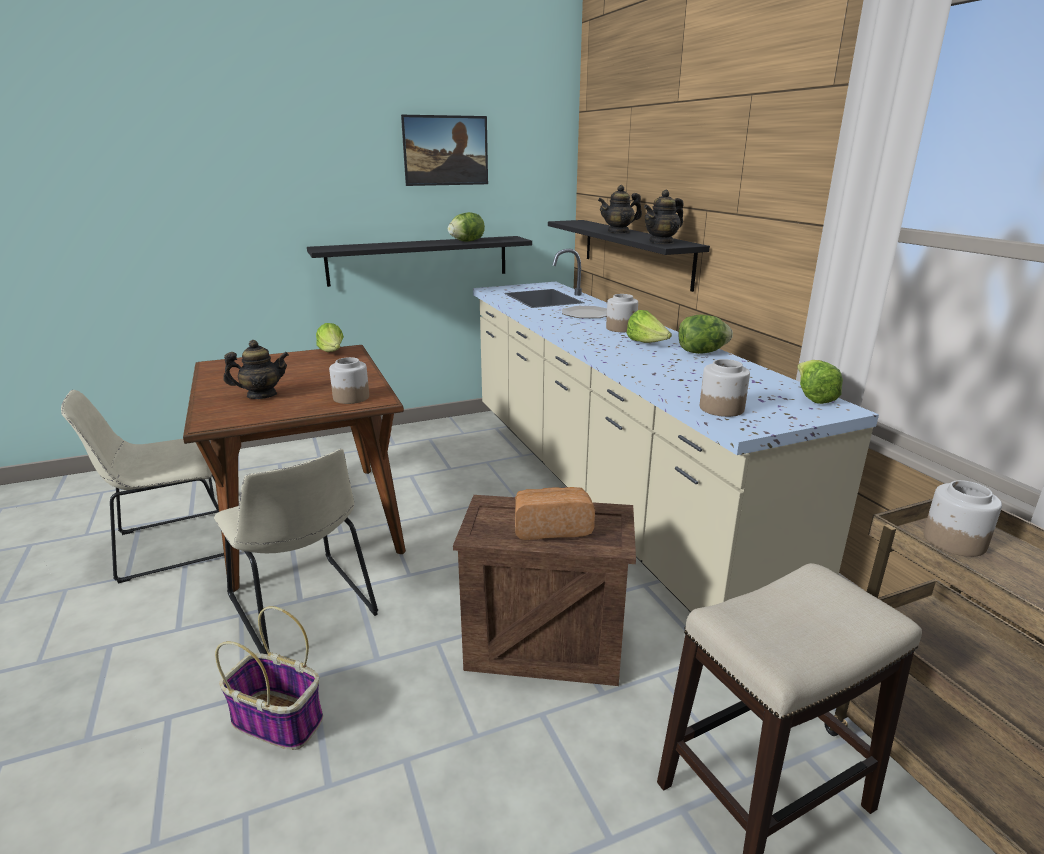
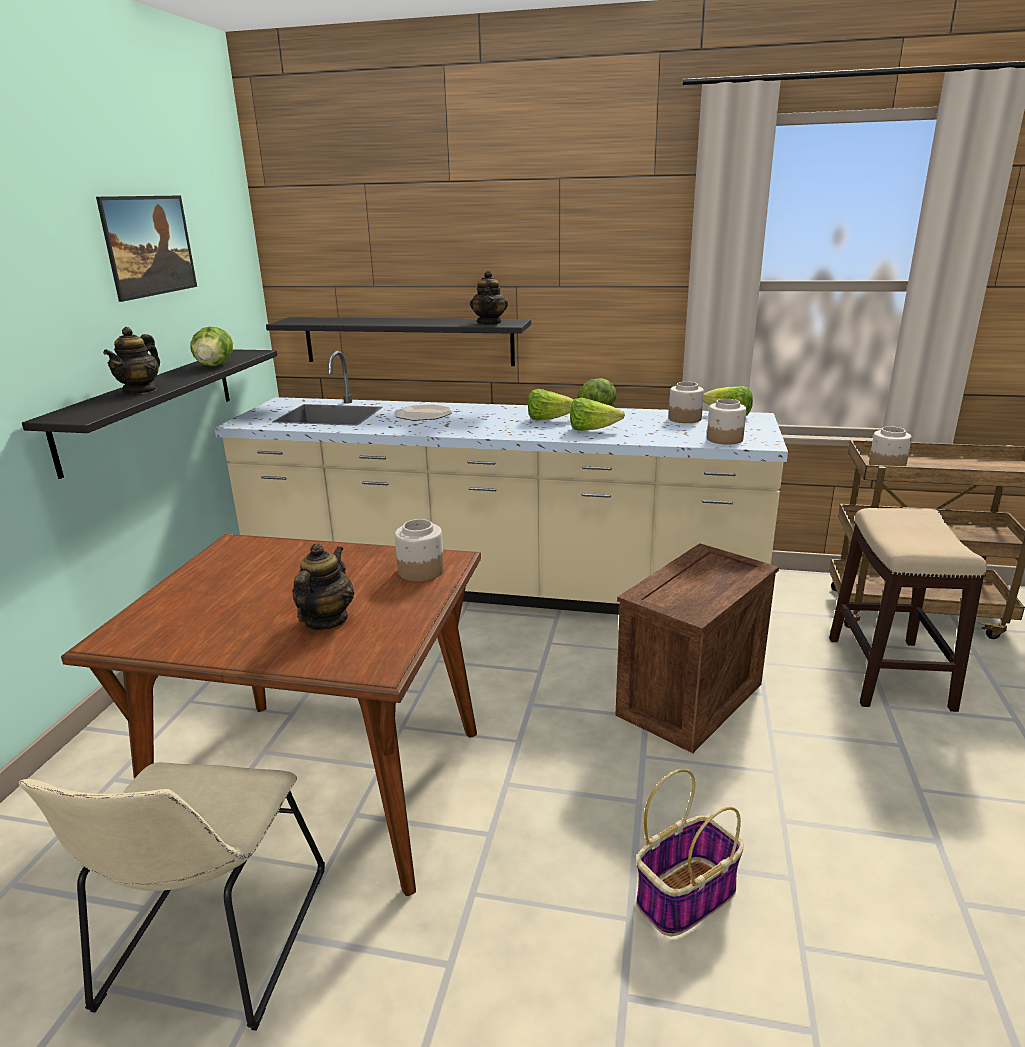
camera: 55 degrees left, 0 degrees up
beige chair [214,449,378,654] -> none
lettuce [316,323,344,352] -> lettuce moved to [570,397,625,431]
bread [515,487,595,540] -> none
teapot [598,185,642,233] -> teapot moved to [103,327,160,394]
jar [606,294,638,332] -> jar moved to [669,382,704,423]

